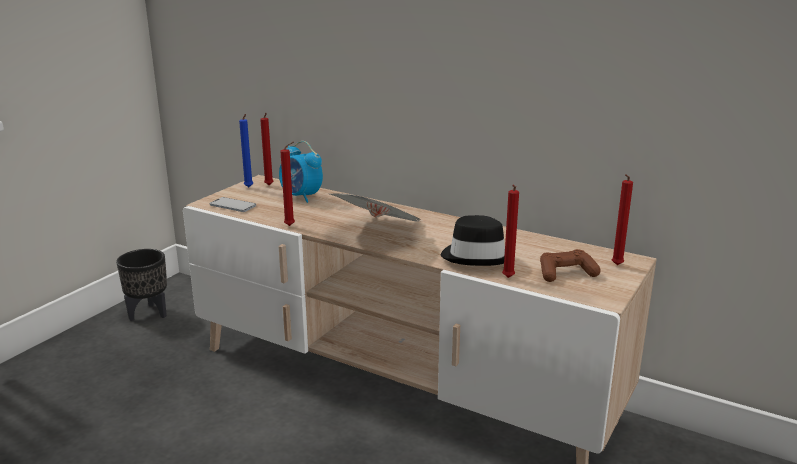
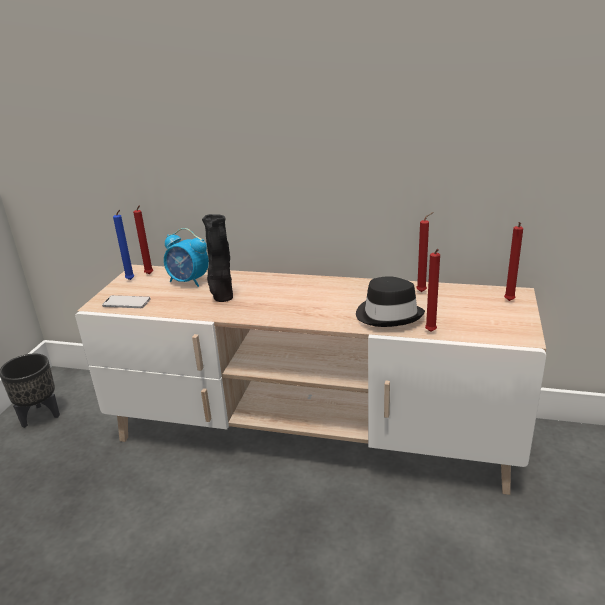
camera: 15 degrees left, 5 degrees up
red candle [280,142,295,226] -> red candle moved to [416,212,434,292]
newspaper [330,193,421,221] -> none
brown game controller [540,249,601,282] -> none
none -> black vase [202,214,233,302]

